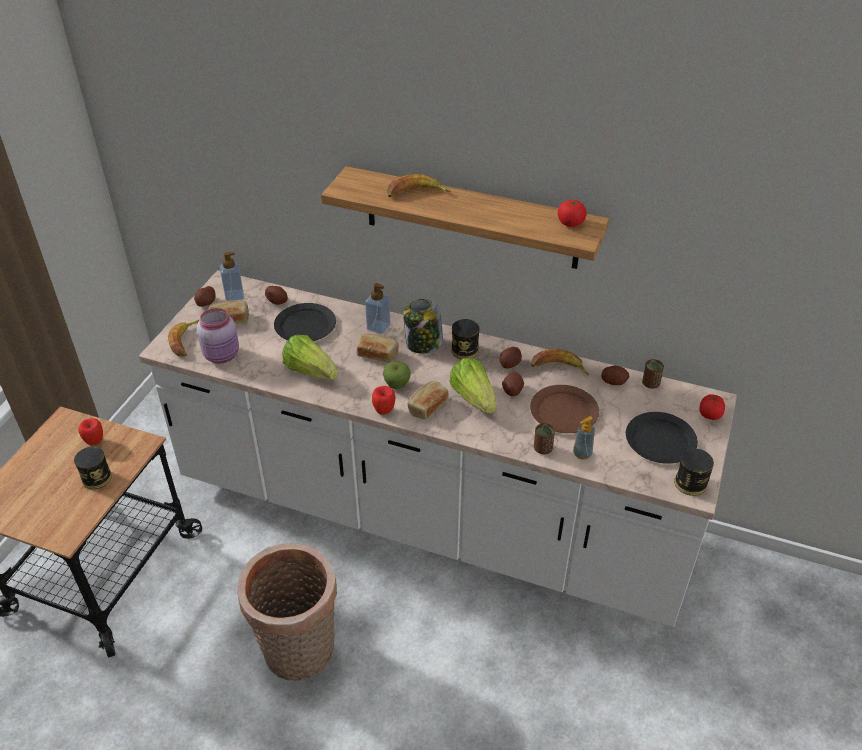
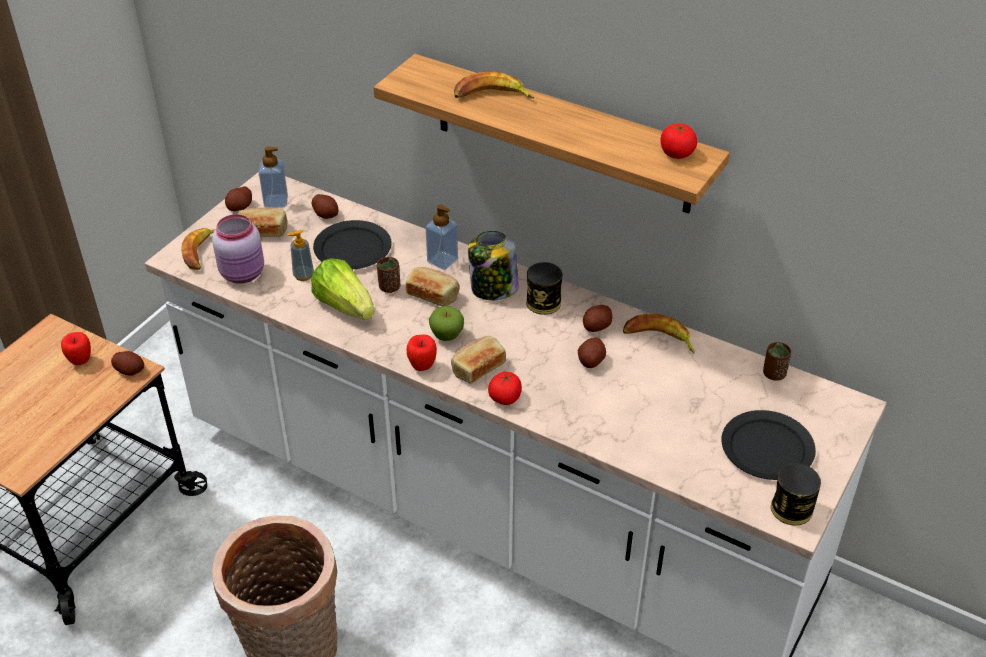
camera: 10 degrees right, 0 degrees up
can [74,447,112,489] -> none
lettuce [449,358,496,414] -> none
brown plate [530,385,599,433] -> none
brown cup [534,423,555,454] -> brown cup moved to [377,257,400,293]
soap dispenser [573,416,595,460] -> soap dispenser moved to [287,230,314,281]
potato [601,365,629,385] -> potato moved to [111,351,145,376]
tomato [699,394,725,420] -> tomato moved to [488,372,522,405]

